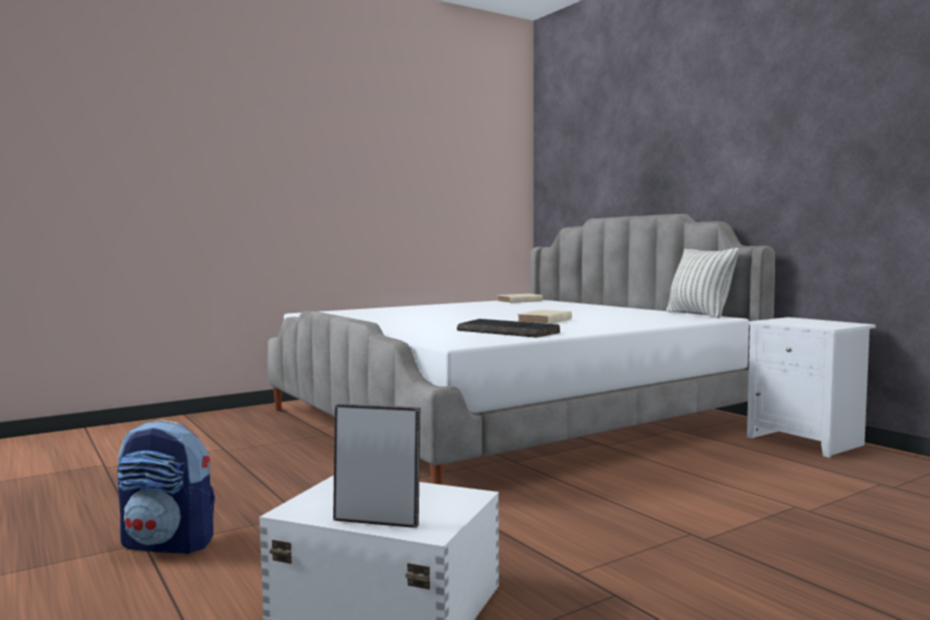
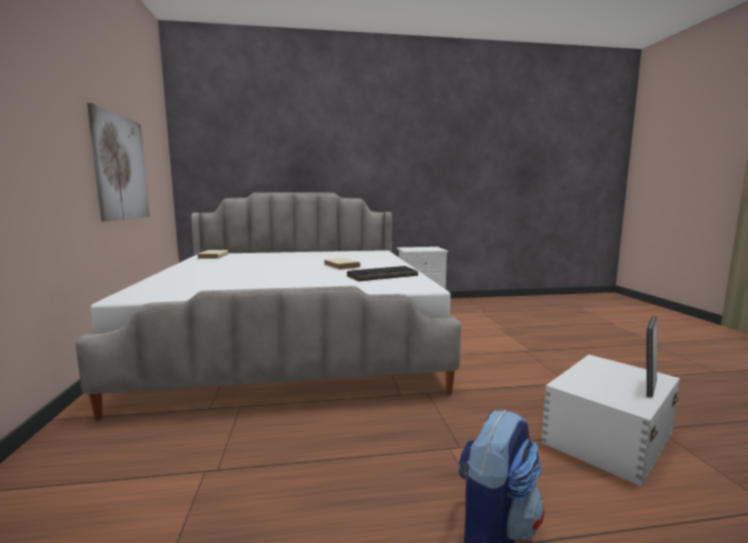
camera: 65 degrees left, 5 degrees up
pillow [666,248,739,318] -> none
none -> picture [87,103,150,222]

